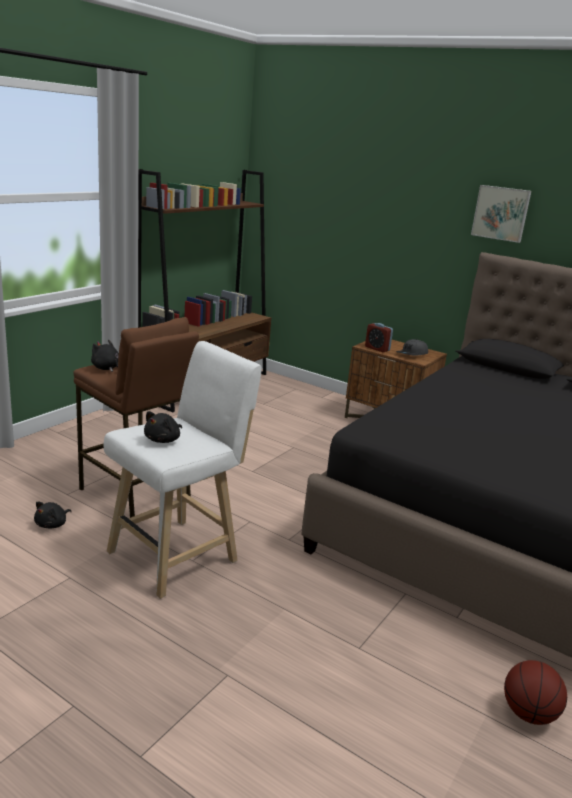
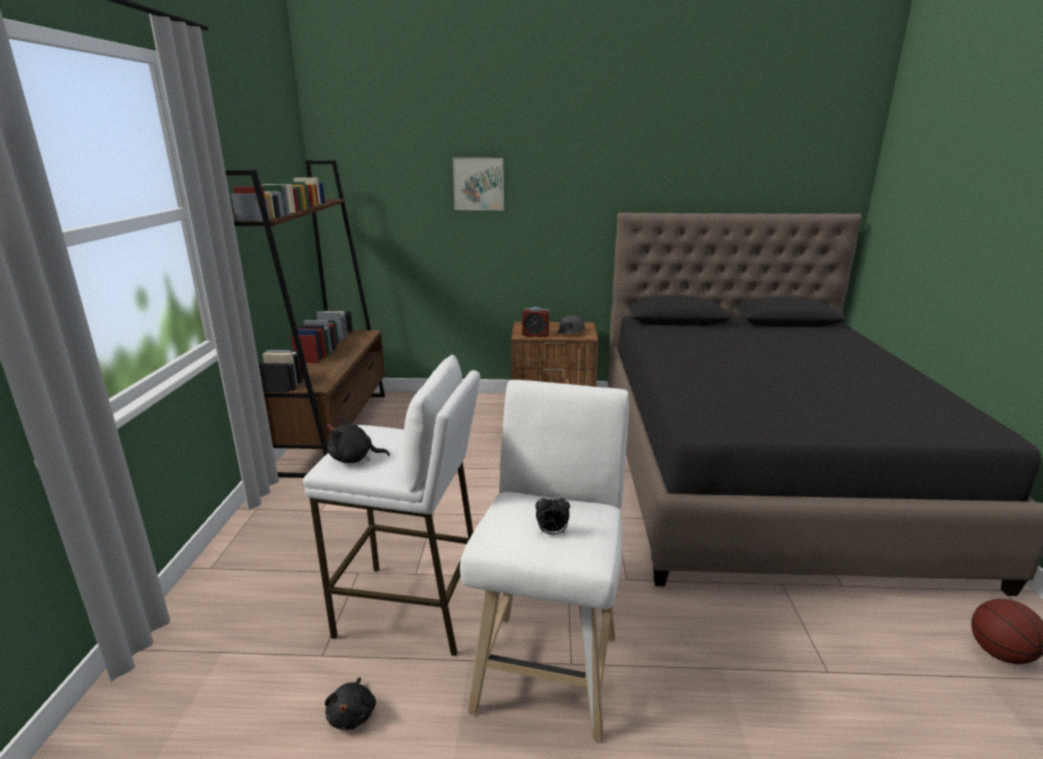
camera: 30 degrees left, 0 degrees up
brown stool [73,317,199,518] -> white stool [303,355,480,656]
black plush toy [144,411,182,443] -> alarm clock [535,494,570,535]
picture [471,185,532,243] -> picture moved to [453,158,504,210]

